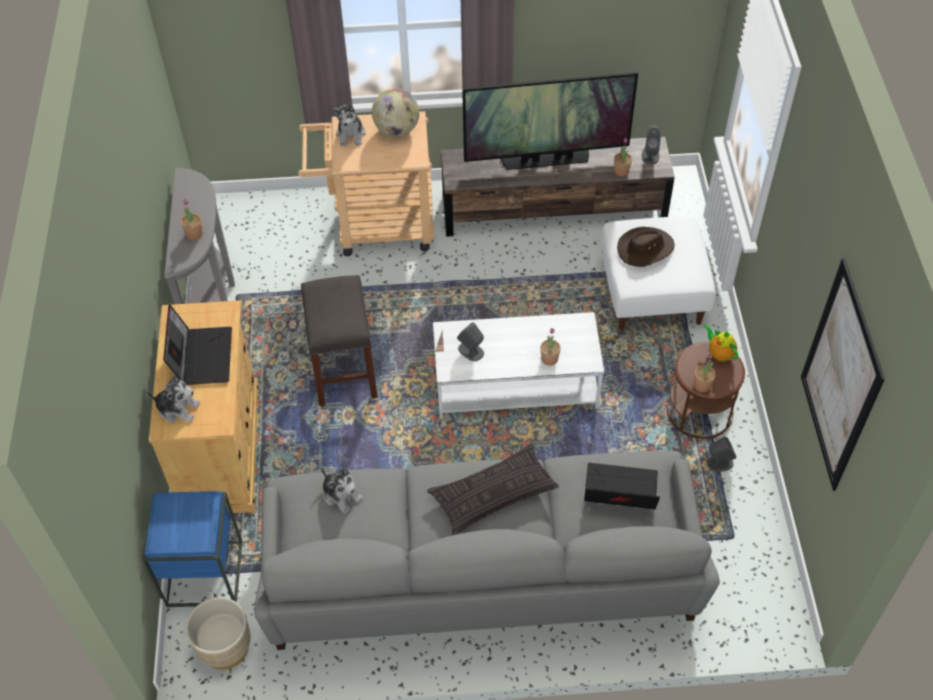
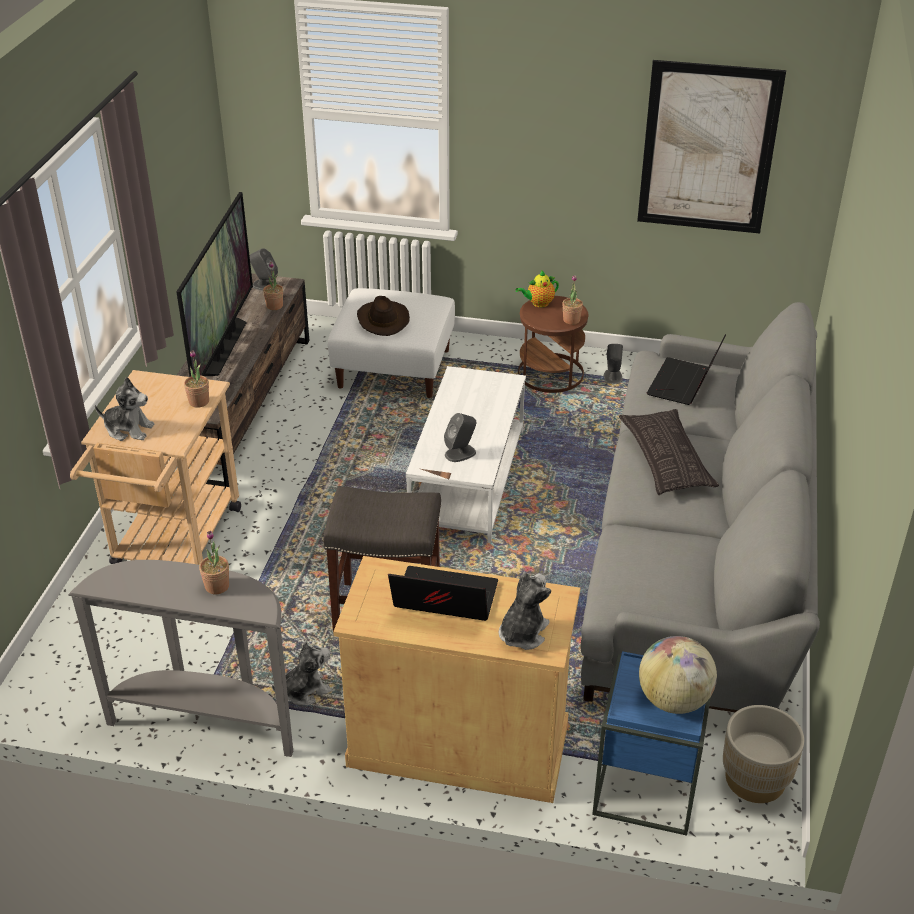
camera: 75 degrees left, 15 degrees down
plush toy [321,467,363,514] -> plush toy moved to [272,641,332,706]
globe [372,89,419,137] -> globe moved to [639,636,717,714]
potted plant [540,328,561,366] -> potted plant moved to [184,350,209,408]

